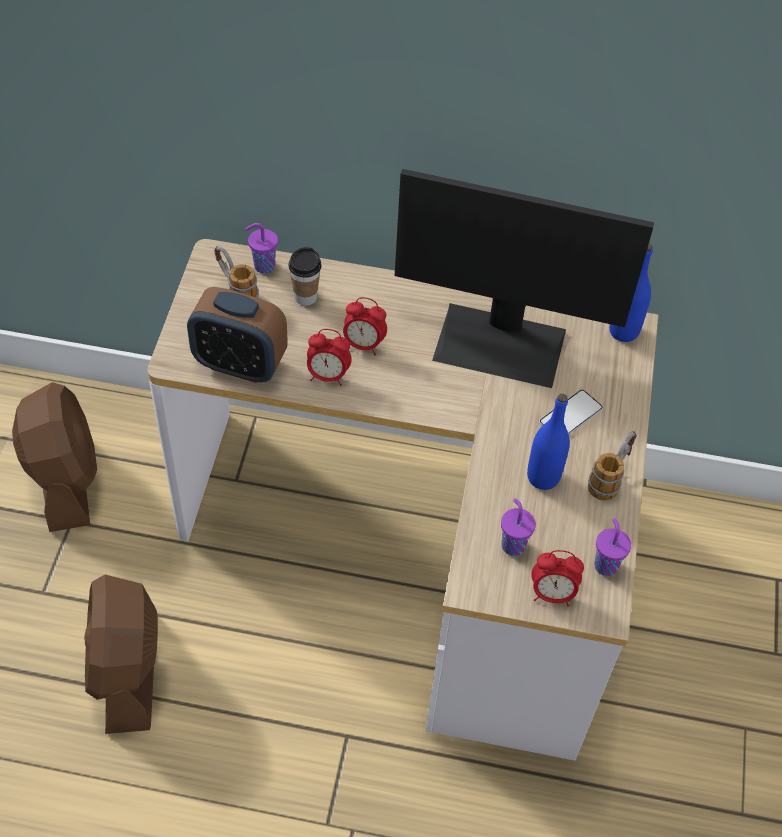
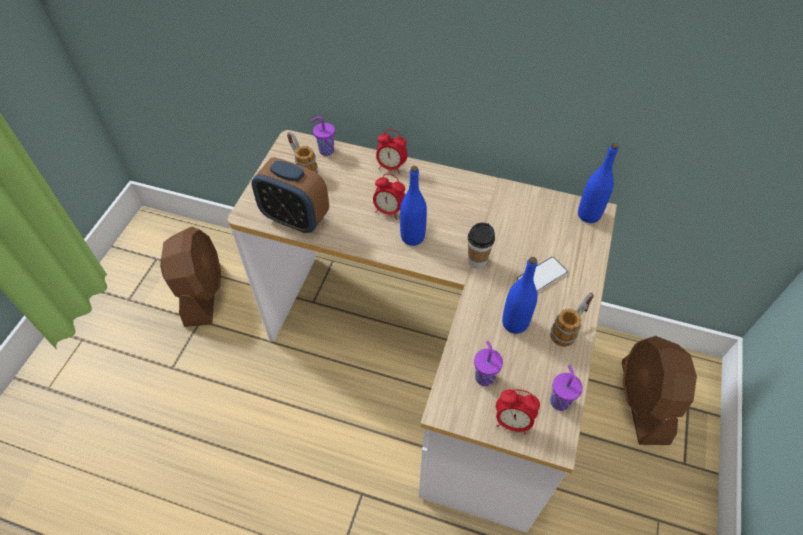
camera: 10 degrees right, 0 degrees up
brown fan [84,574,158,734] -> brown fan moved to [622,336,697,445]
cup [289,247,321,306] -> cup moved to [468,223,495,269]
alarm clock [307,329,352,386] -> alarm clock moved to [376,129,408,174]
monitor [395,169,654,388] -> none
none -> blue bottle [400,166,427,246]

